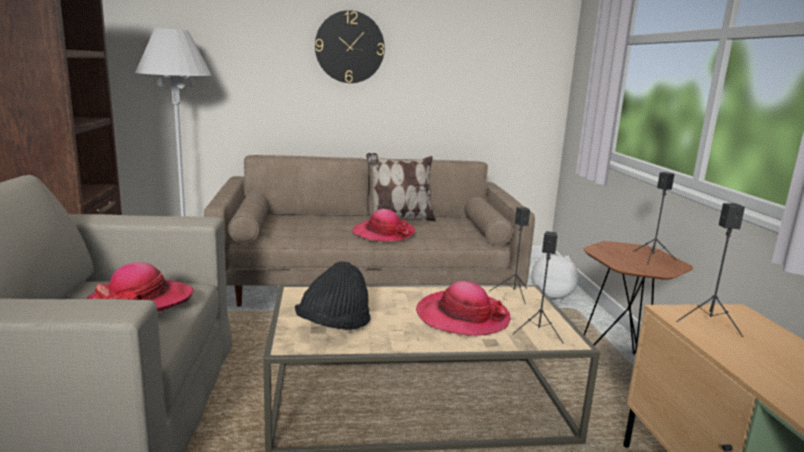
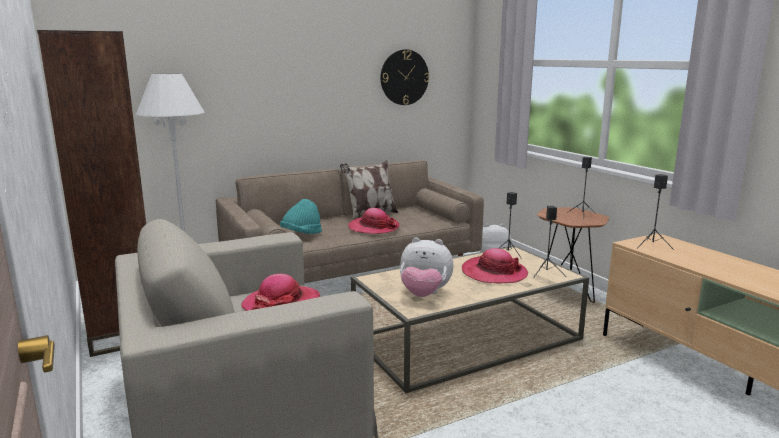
camera: 20 degrees left, 0 degrees up
black hat [295,261,371,330] -> plush toy [400,237,453,297]
wall clock [315,10,385,83] -> wall clock moved to [381,49,429,105]
none -> turquoise hat [280,199,322,234]

